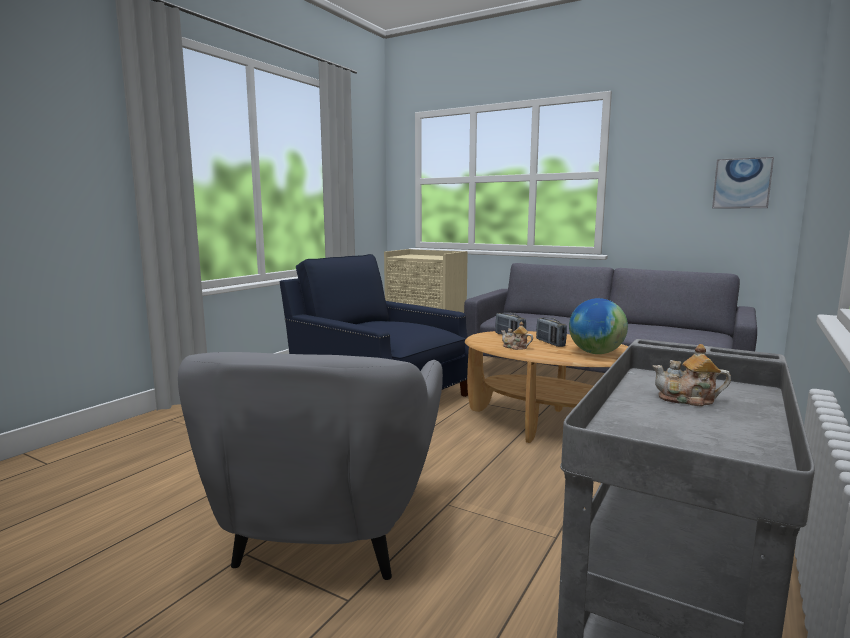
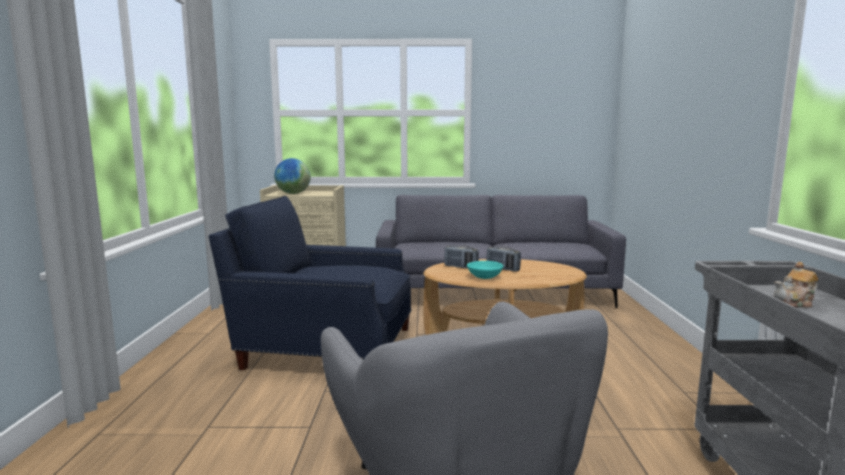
camera: 30 degrees left, 0 degrees up
teapot [501,321,533,350] -> turquoise bowl [467,261,504,279]
globe [569,298,628,354] -> globe moved to [274,158,311,194]
picture [712,157,774,209] -> none

